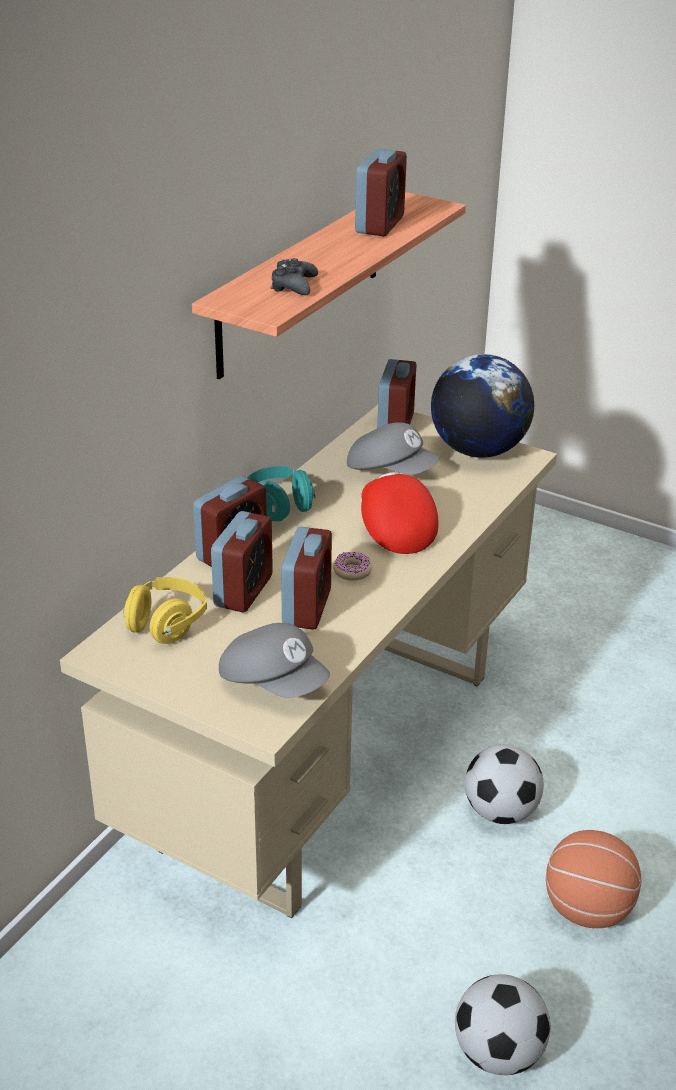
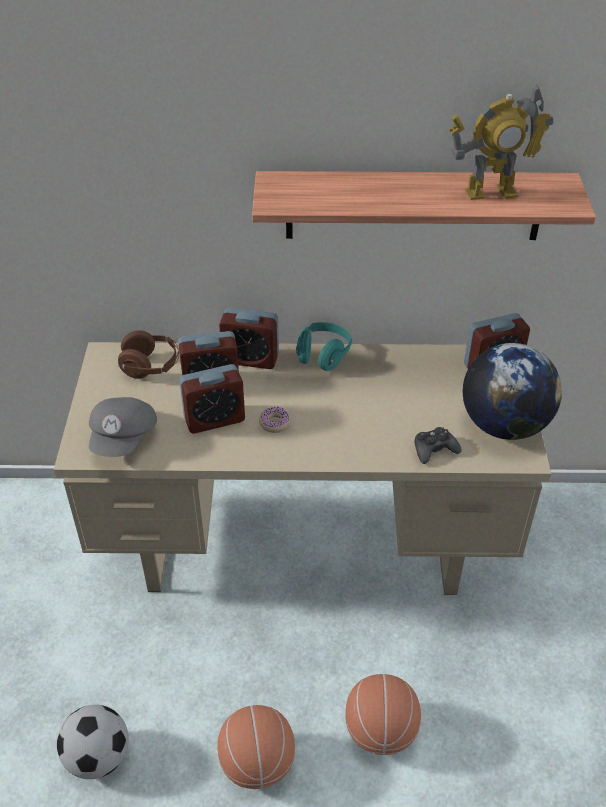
camera: 60 degrees right, 10 degrees up
yellow headphones [123,577,207,644] -> brown headphones [118,330,179,379]
black game controller [270,258,318,295] -> black game controller moved to [415,427,461,464]
grey cap [347,422,440,475] -> none
alarm clock [355,148,407,236] -> toy robot [449,84,553,200]
red cap [361,472,439,554] -> none
football [465,745,544,824] -> none
none -> basketball [345,674,421,755]

